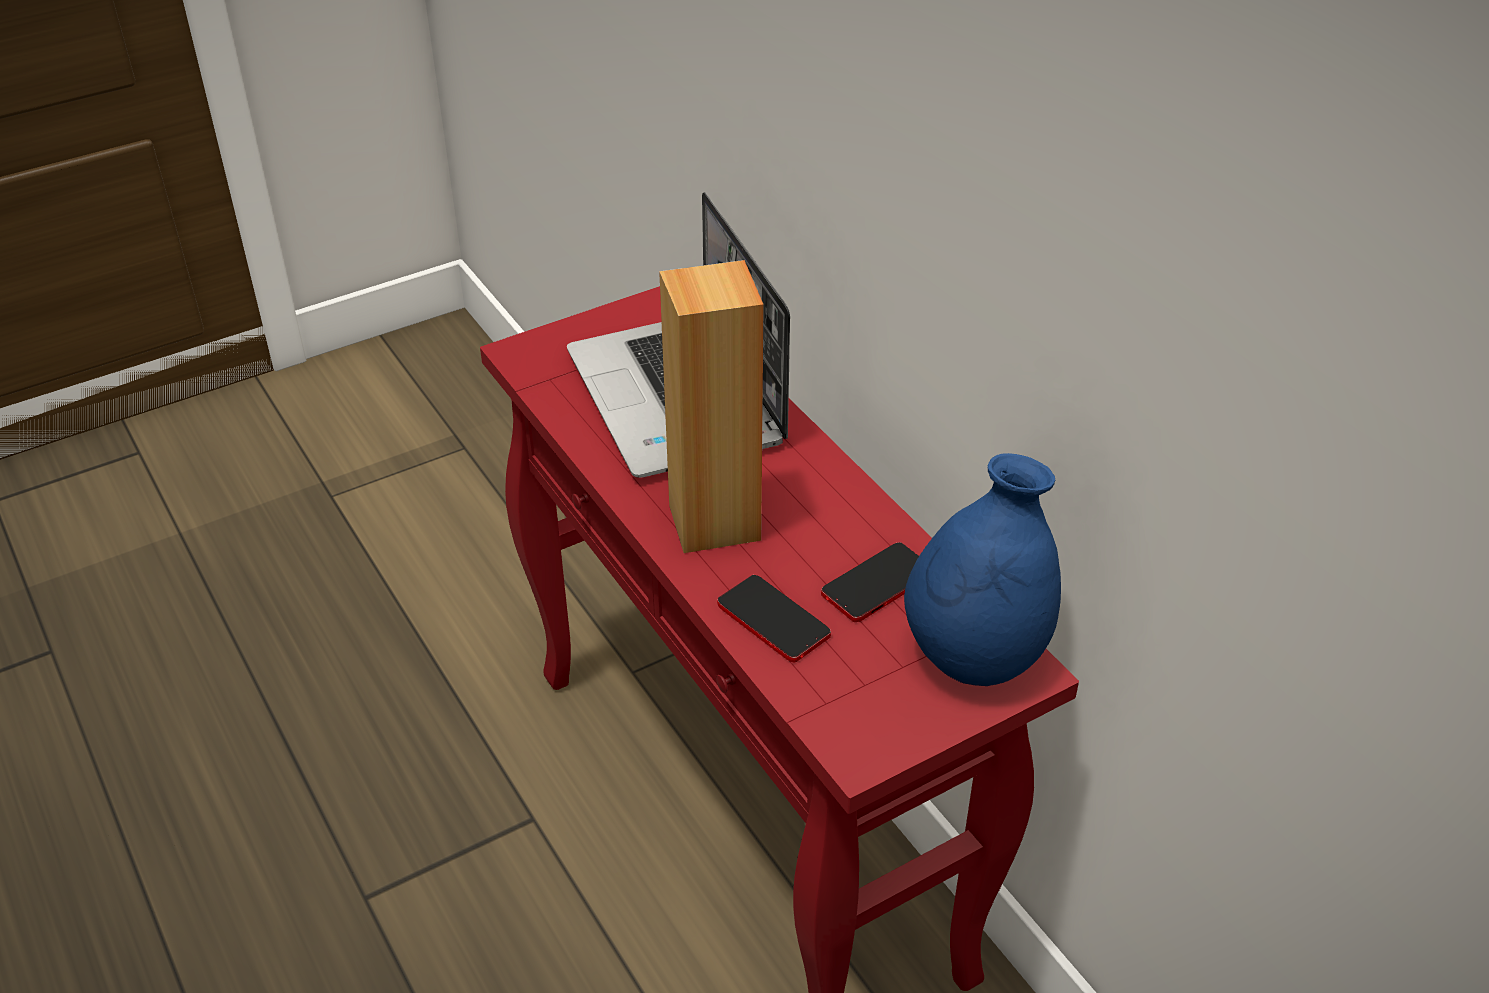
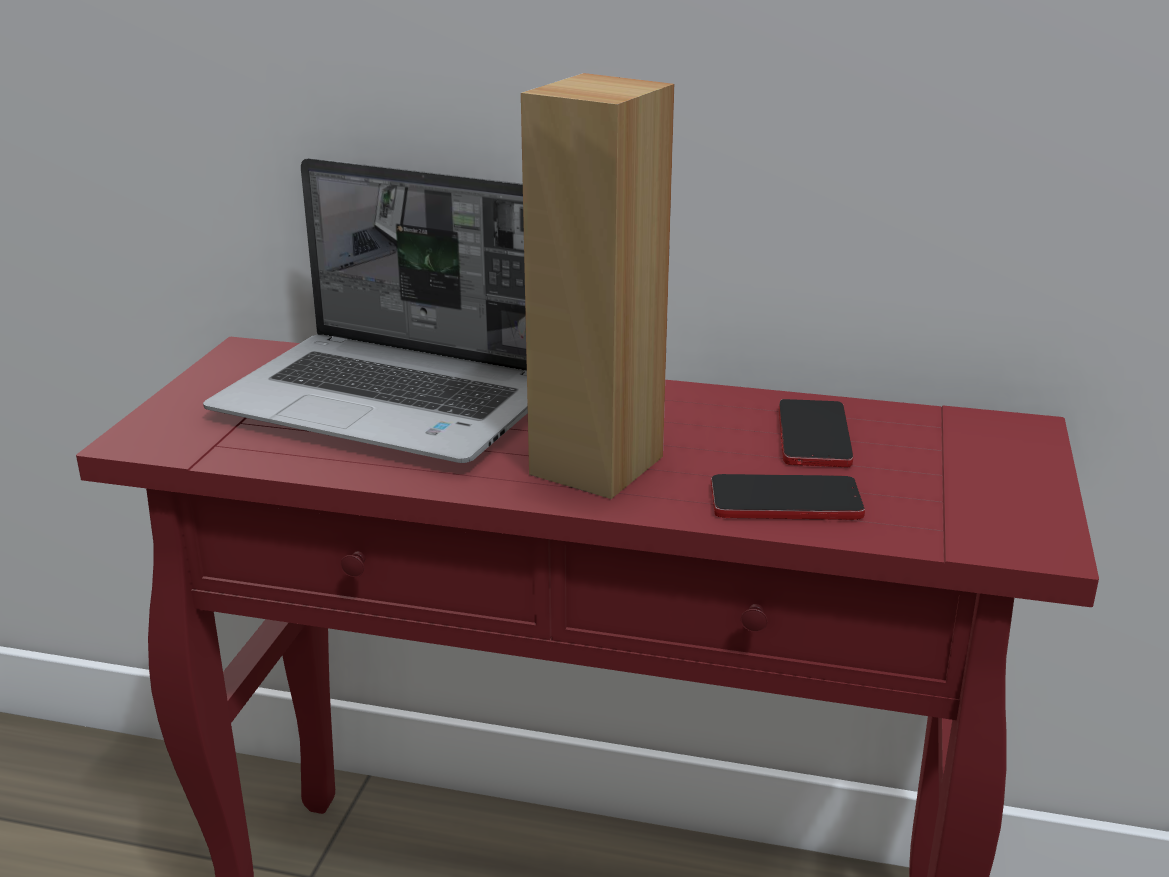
camera: 45 degrees left, 15 degrees down
blue vase [904,453,1061,686] -> none

